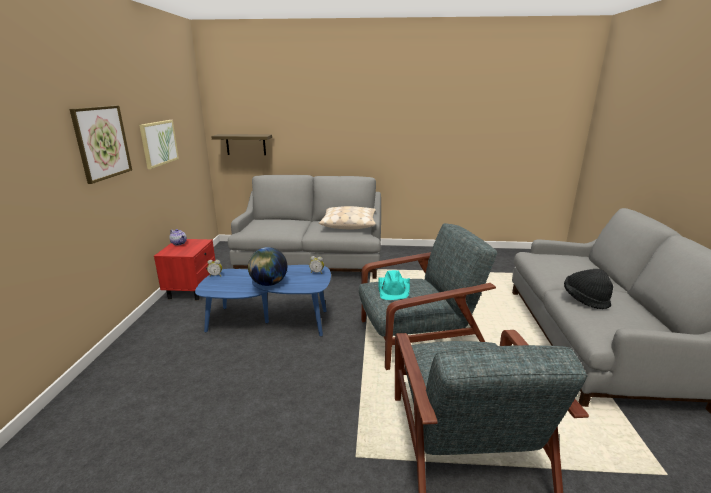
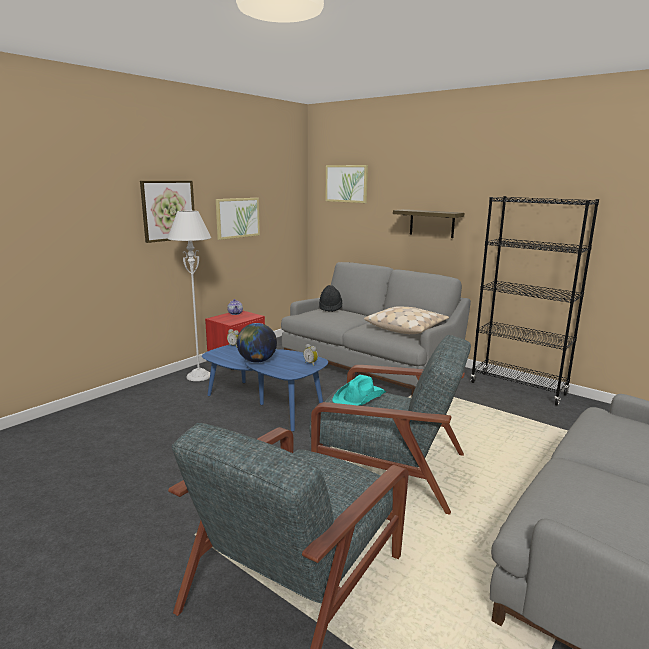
camera: 35 degrees right, 5 degrees down
shelf [211,134,272,155] -> shelf moved to [393,209,464,238]
black hat [564,269,613,309] -> black hat moved to [319,285,342,312]
none -> grey floor lamp [167,211,211,381]
none -> picture [325,165,368,203]
none -> black bookcase [470,196,599,406]

